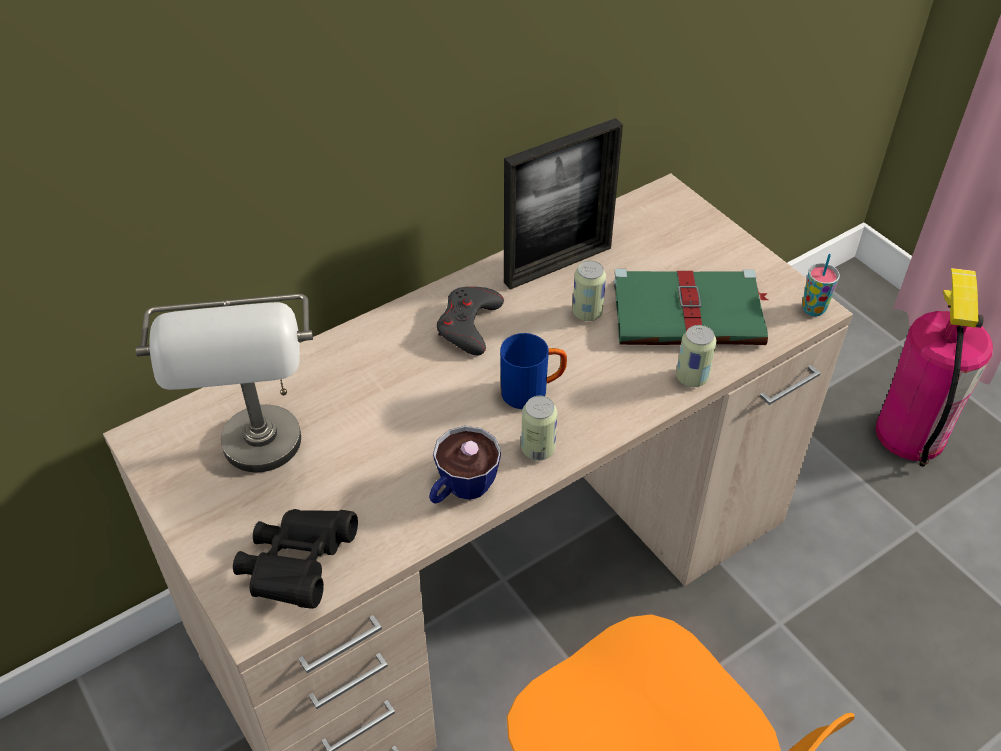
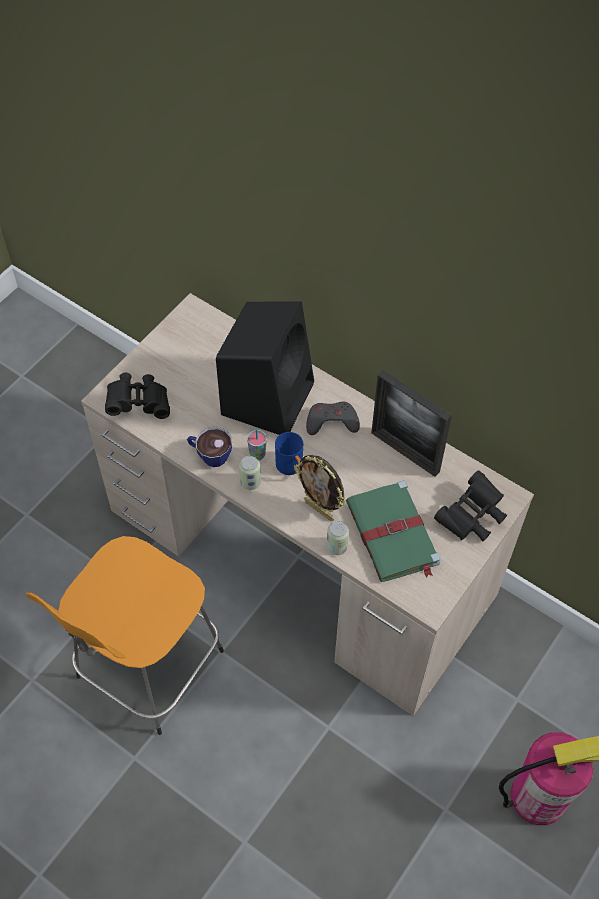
camera: 70 degrees right, 10 degrees up
grey table lamp [136,294,313,472] -> none
can [572,260,606,321] -> none
cup [802,254,840,316] -> cup moved to [247,429,267,461]
none -> black speaker [216,301,314,435]
none -> picture frame [294,455,346,521]
none -> black binoculars [434,471,507,542]

